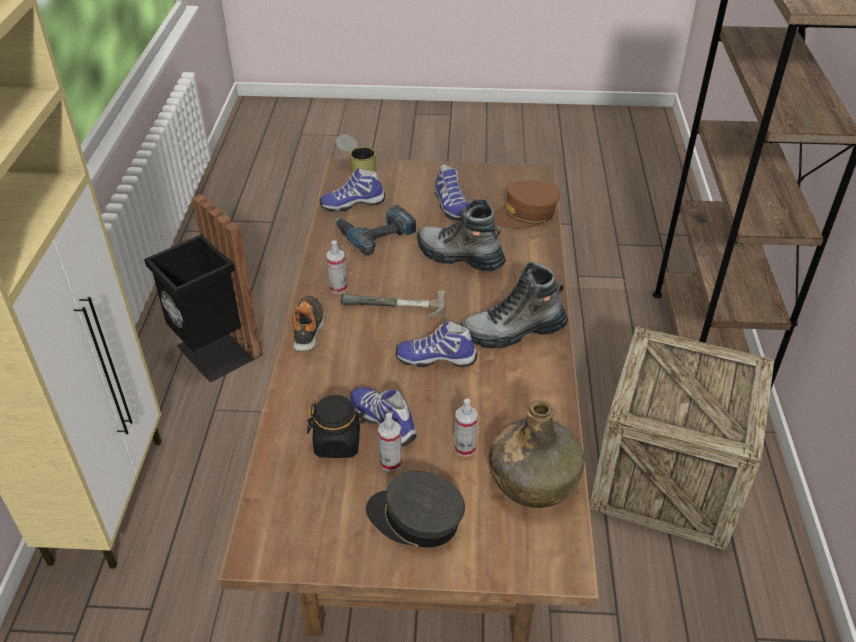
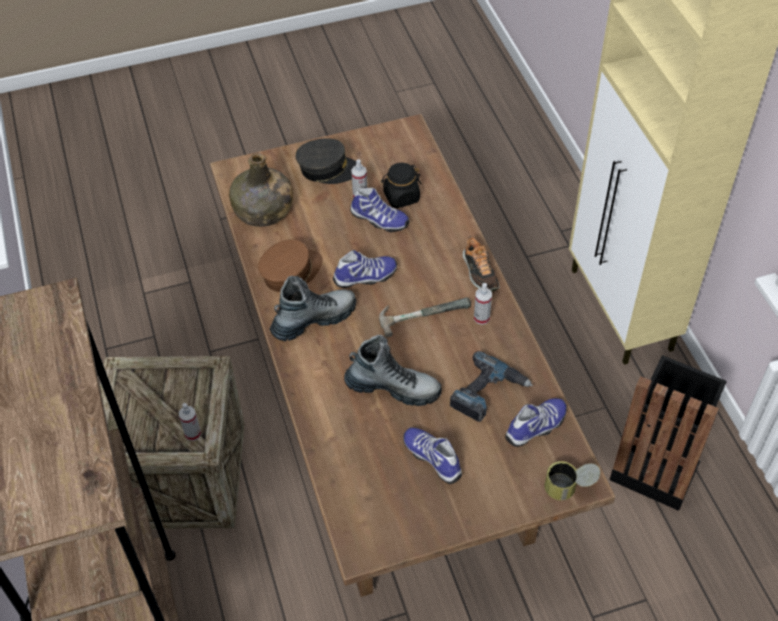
camera: 160 degrees right, 10 degrees up
spray bottle [454,398,478,457] -> spray bottle moved to [179,403,201,441]
brown cap [494,181,560,229] -> brown cap moved to [258,239,323,292]

